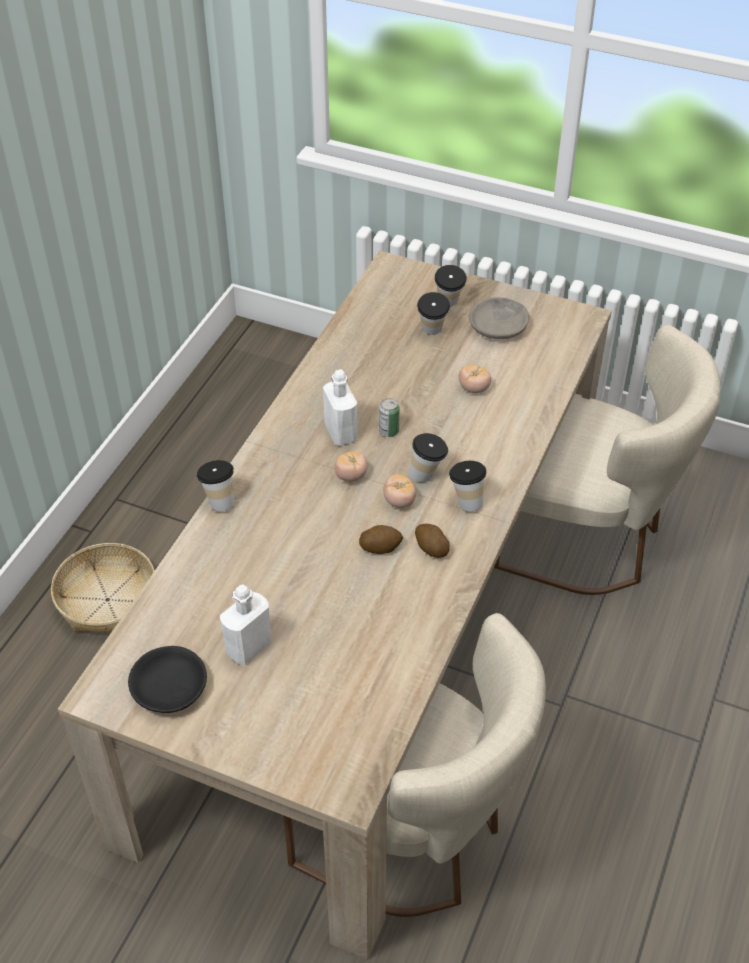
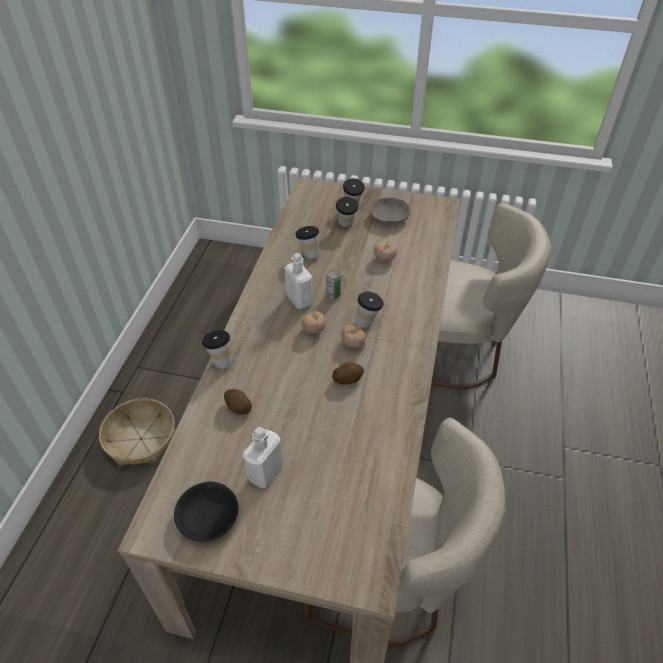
camera: 10 degrees left, 0 degrees up
potato [415,524,450,558] -> potato moved to [224,389,252,415]
cup [449,461,487,512] -> cup moved to [295,226,319,259]

